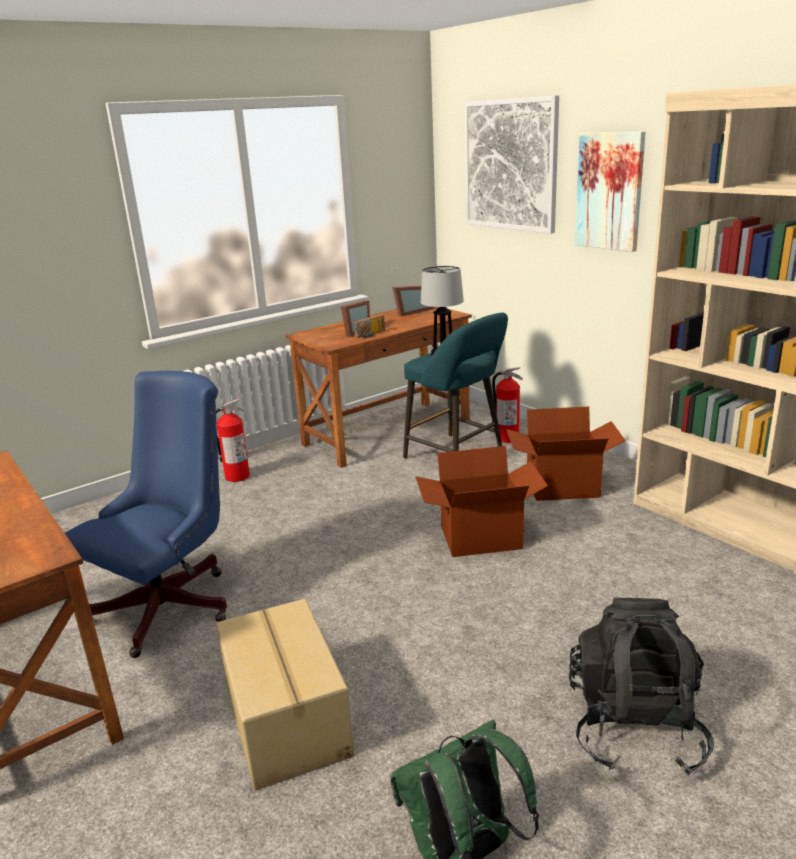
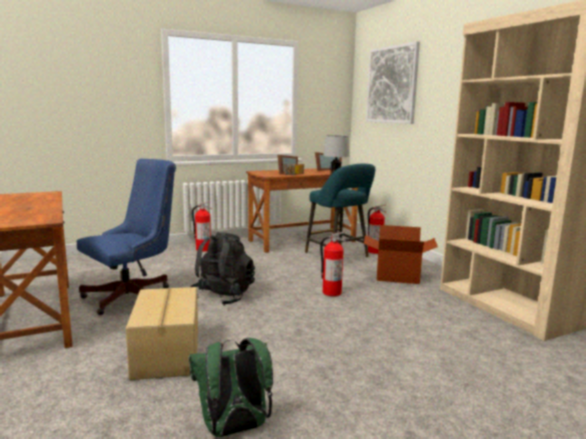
camera: 10 degrees right, 10 degrees down
cardboard box [415,446,548,557] -> fire extinguisher [320,232,346,296]
black backpack [569,598,714,776] -> black backpack moved to [190,232,255,306]
picture [575,131,646,252] -> none

